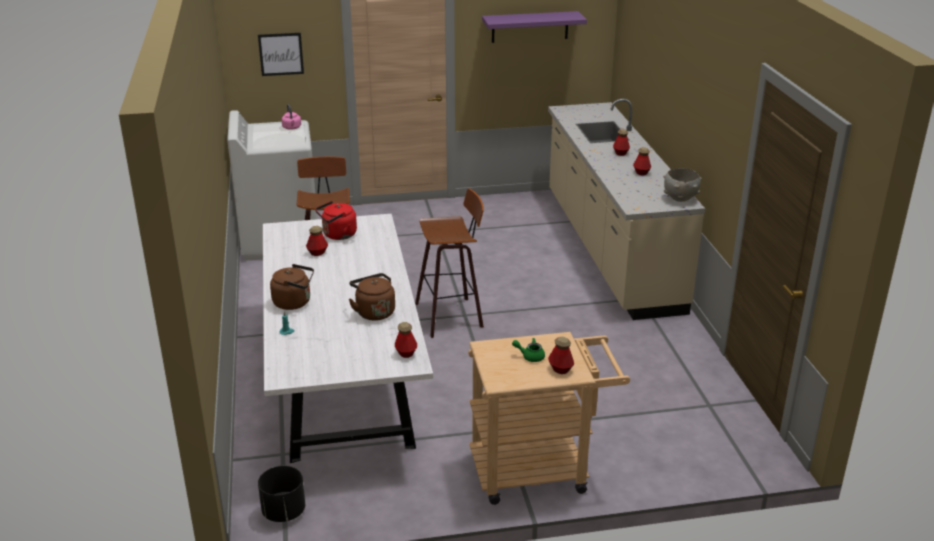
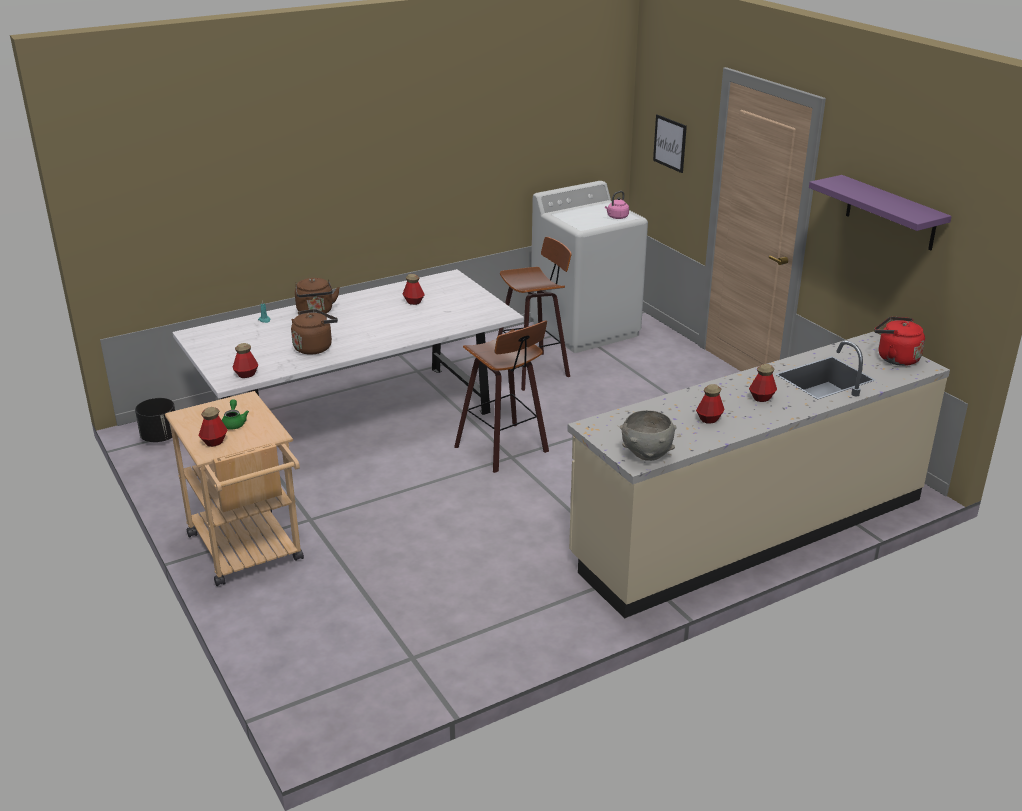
camera: 70 degrees right, 0 degrees up
red kettle [315,201,357,240] -> red kettle moved to [875,317,925,366]

